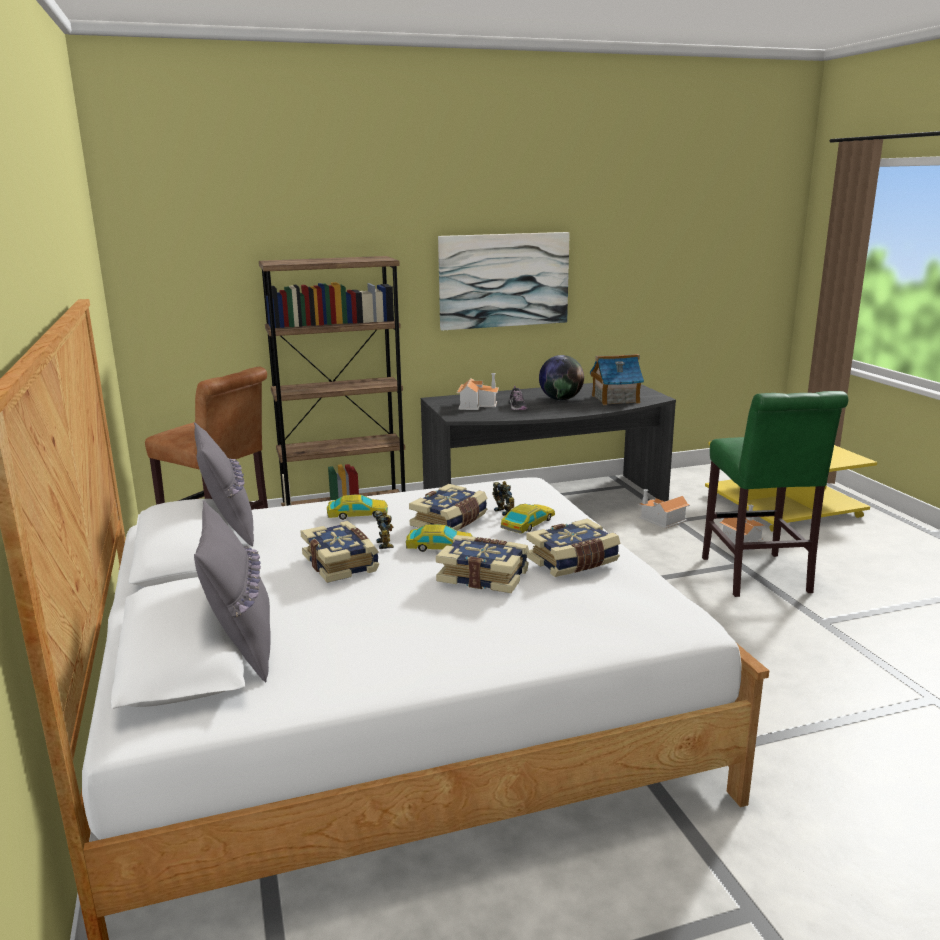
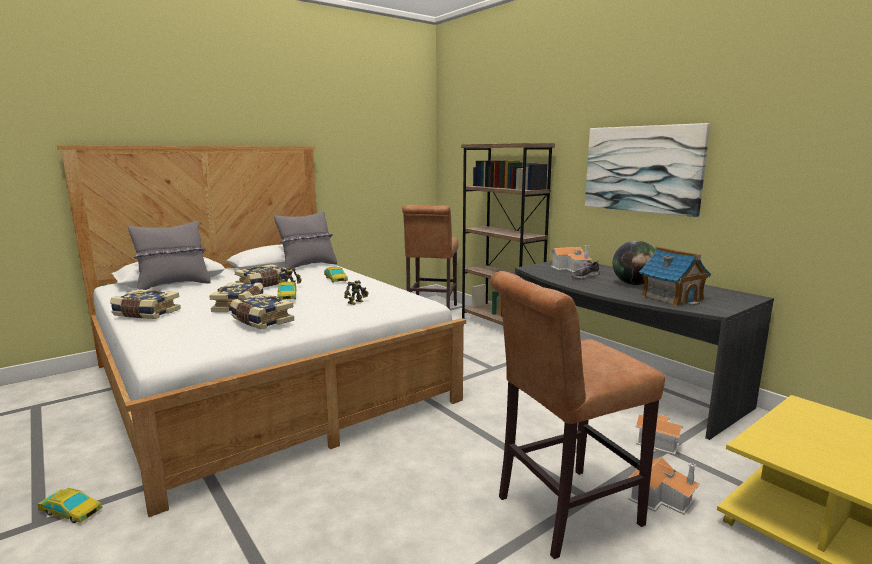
camera: 70 degrees right, 5 degrees down
book [409,484,487,530] -> book moved to [110,289,181,319]
toy car [500,504,555,534] -> toy car moved to [38,488,102,523]
green stool [702,391,848,597] -> brown stool [490,271,665,559]

